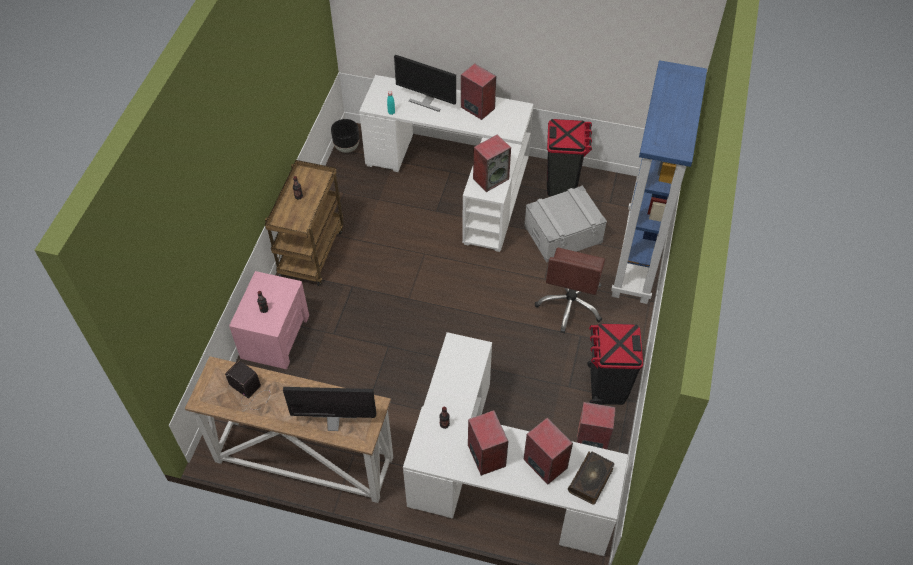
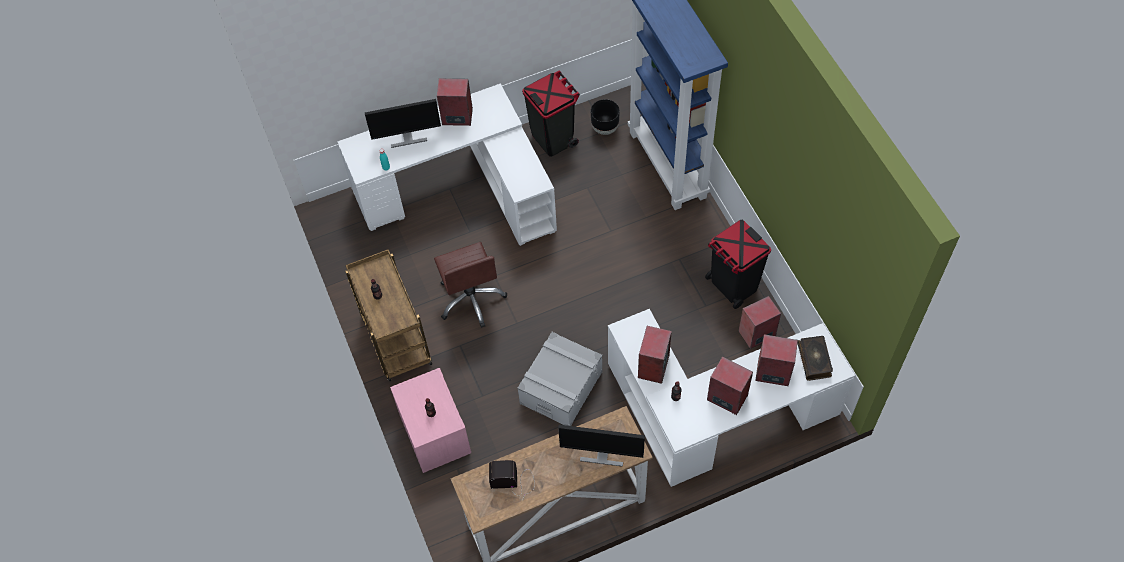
camera: 35 degrees left, 5 degrees up
monitor [283,387,376,431] -> monitor turned 135 degrees counterclockwise [558,425,645,467]
black planter [331,119,359,153] -> black planter moved to [591,99,620,135]
speaker [473,134,511,192] -> speaker moved to [638,326,672,384]
grey storage box [524,185,607,263] -> grey storage box moved to [517,332,603,426]
brown office chair [535,248,605,333] -> brown office chair moved to [434,242,507,328]

